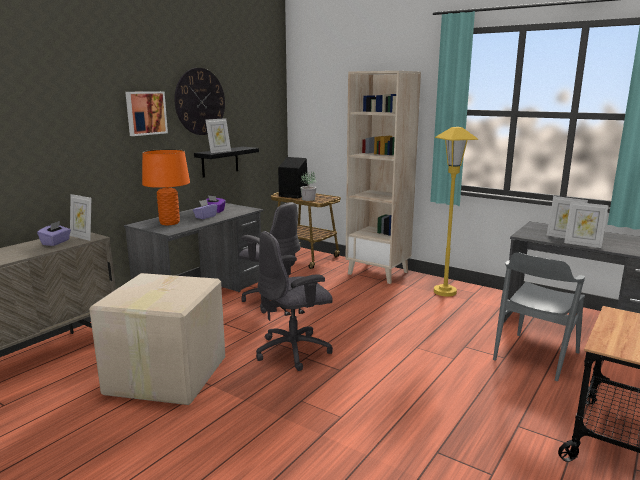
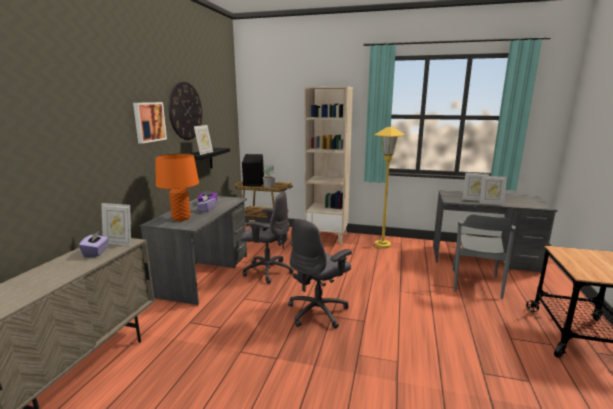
camera: 20 degrees left, 0 degrees up
cardboard box [89,273,225,405] -> none

